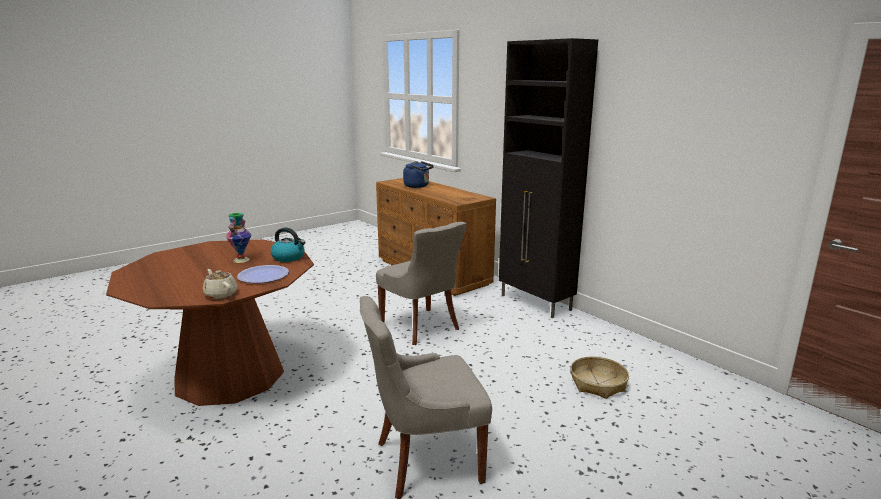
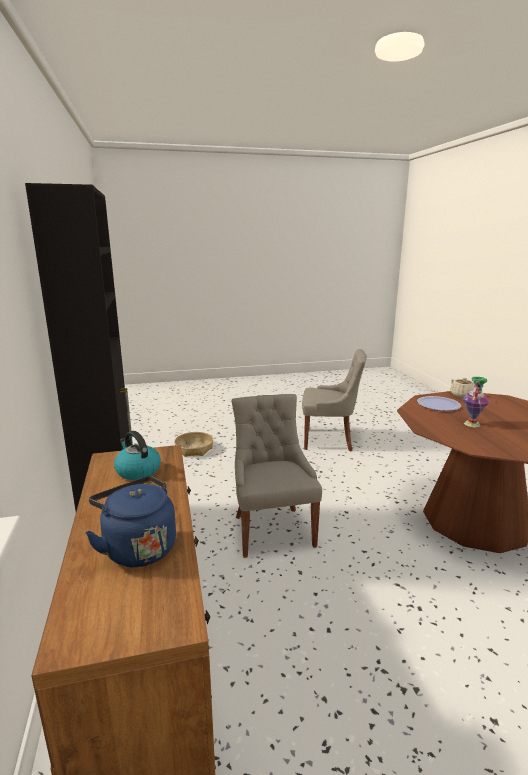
camera: 155 degrees left, 0 degrees up
kettle [271,227,305,262] -> kettle moved to [114,431,161,480]

